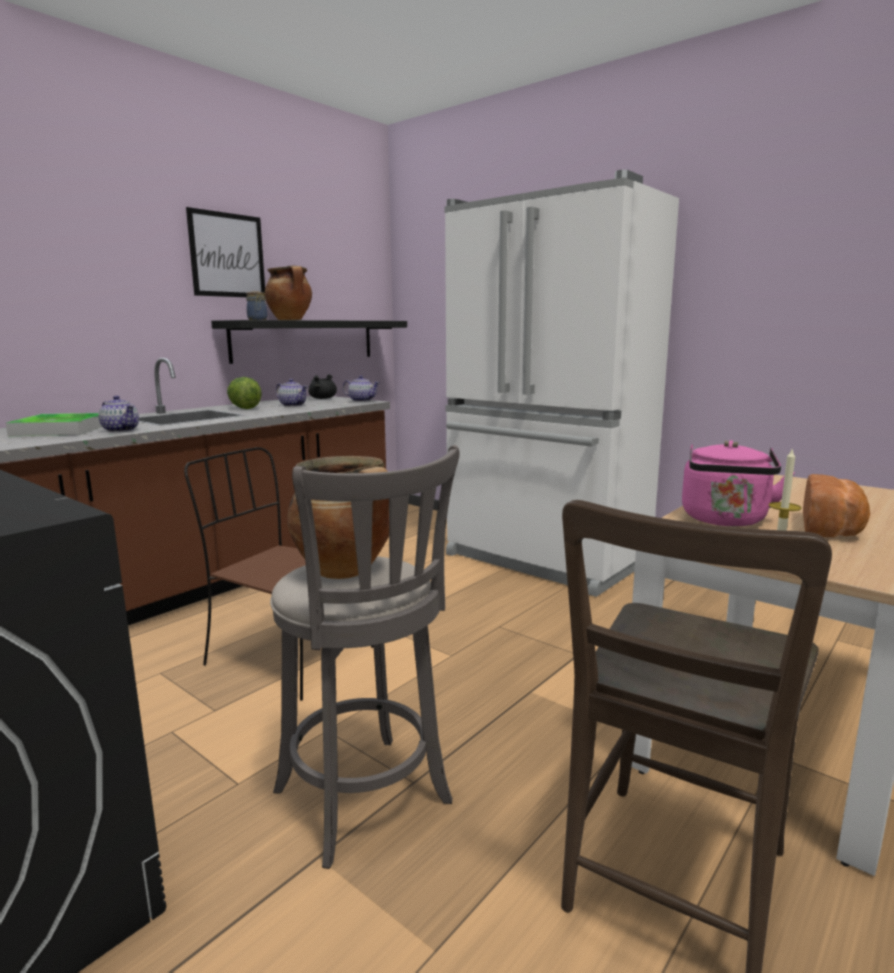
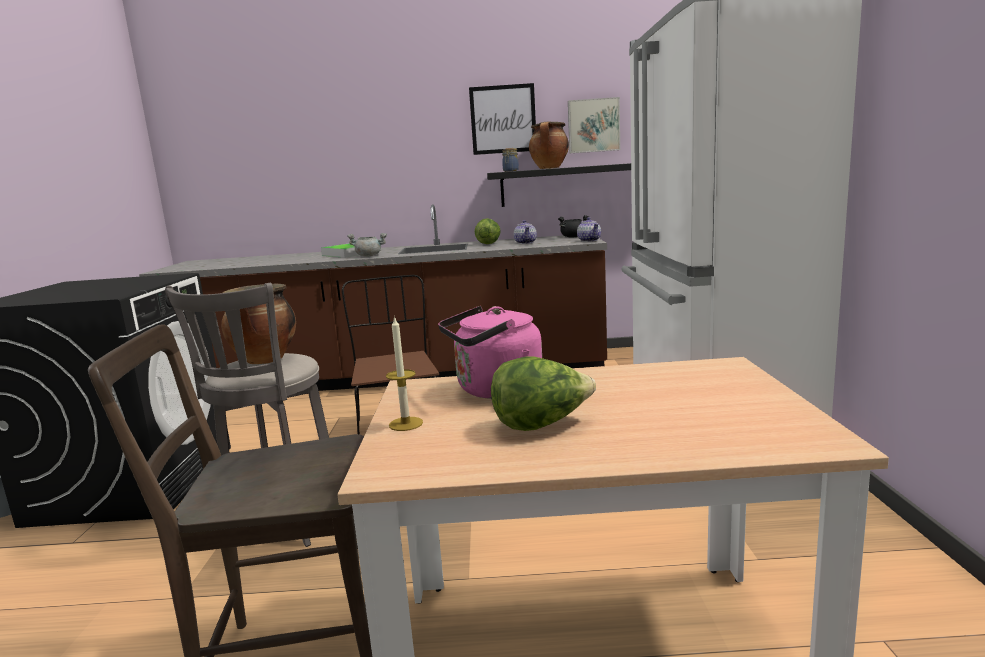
camera: 50 degrees right, 0 degrees up
teapot [99,395,139,432] -> grey cooking pot [347,233,387,256]
bread [803,474,870,537] -> lettuce [491,357,596,431]
none -> picture [568,97,620,154]

